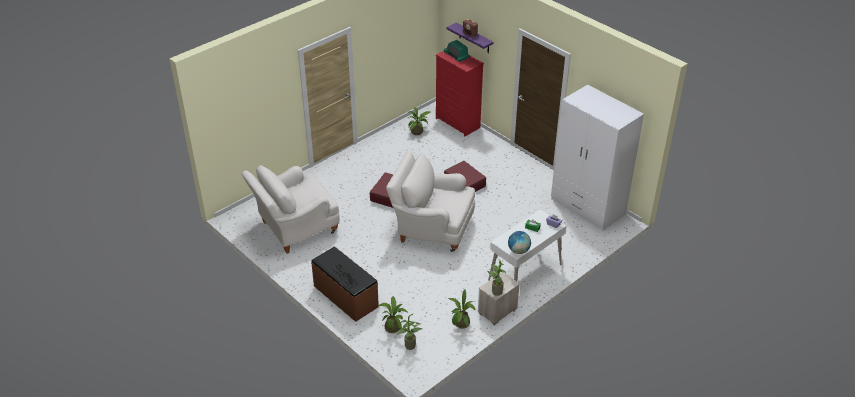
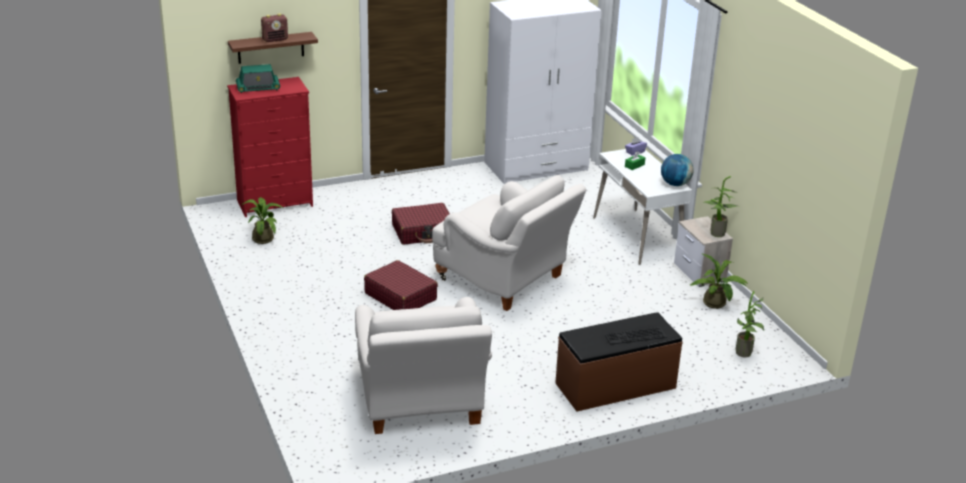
camera: 70 degrees left, 10 degrees down
potted plant [379,296,408,333] -> none
white armchair [386,151,475,252] -> white armchair turned 90 degrees counterclockwise [432,175,586,311]
purple shelf [447,23,494,53] -> brown shelf [228,32,318,64]

